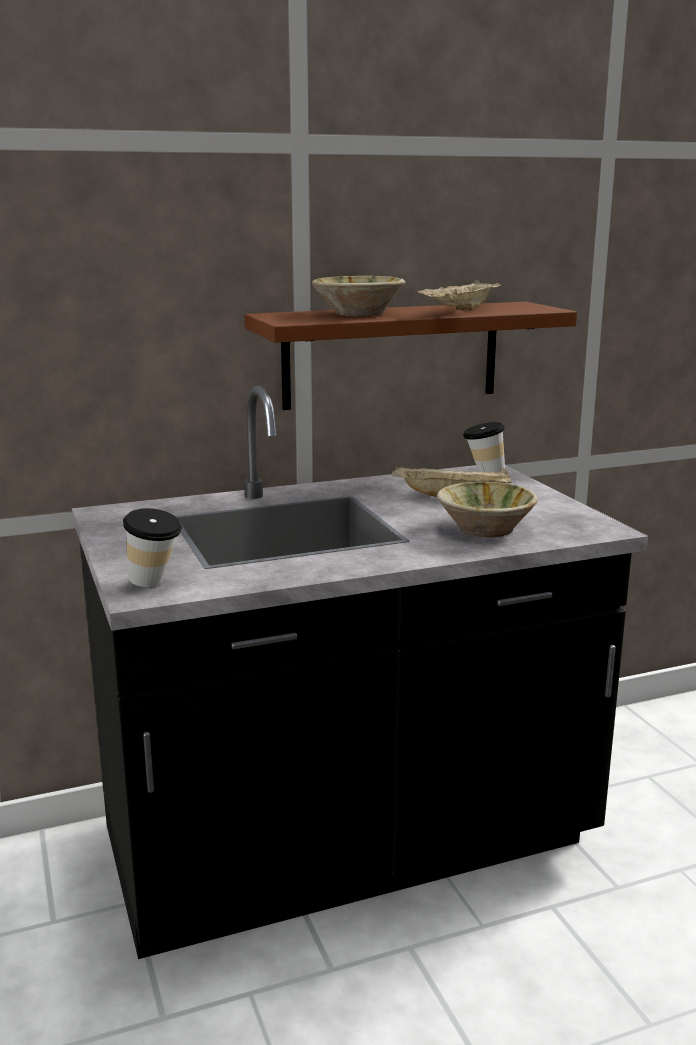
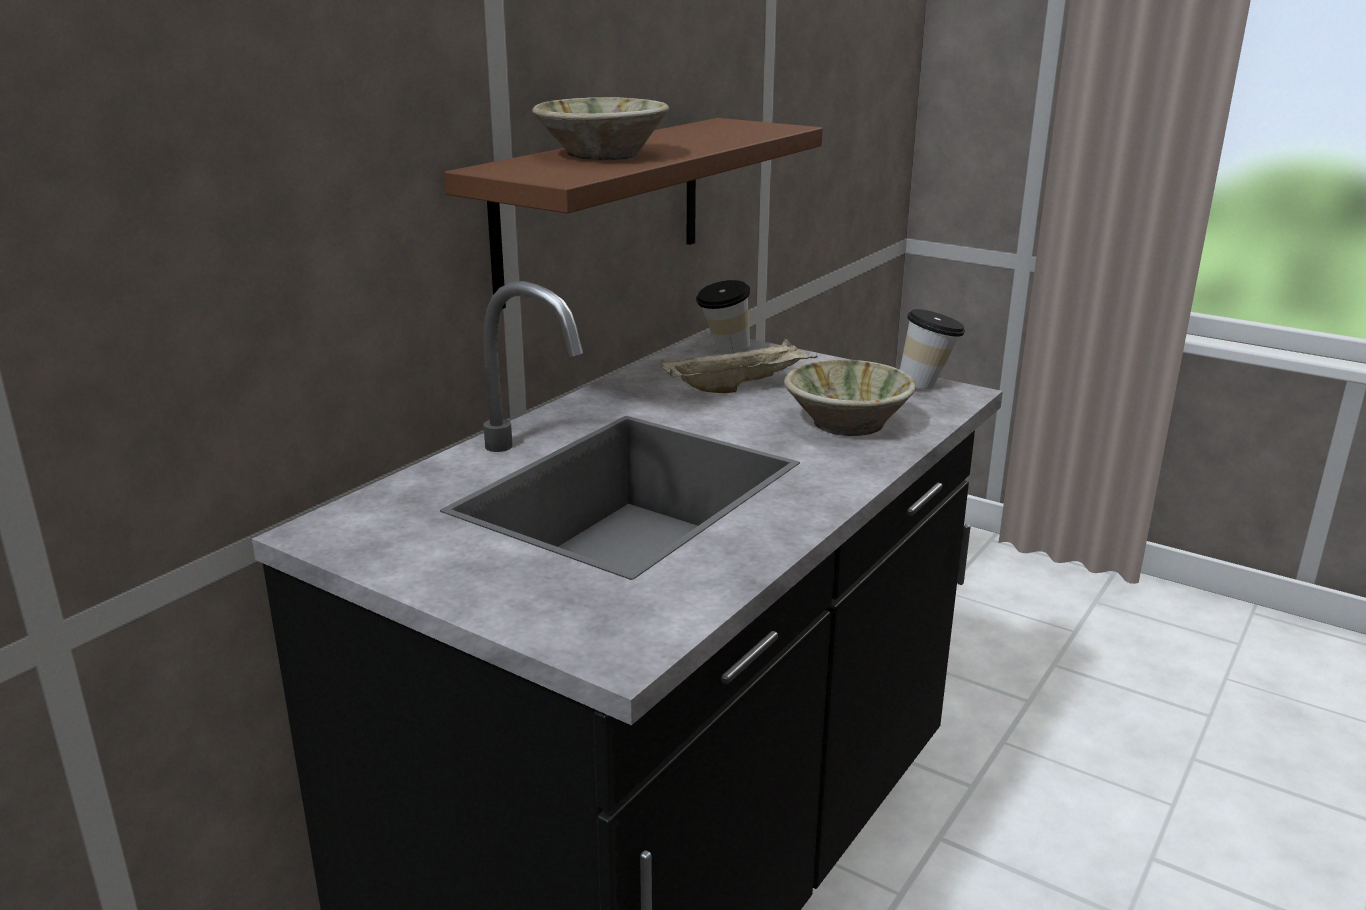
camera: 35 degrees left, 5 degrees up
cup [123,508,182,587] -> cup moved to [900,309,965,389]
beige tray [417,280,501,311] -> none

